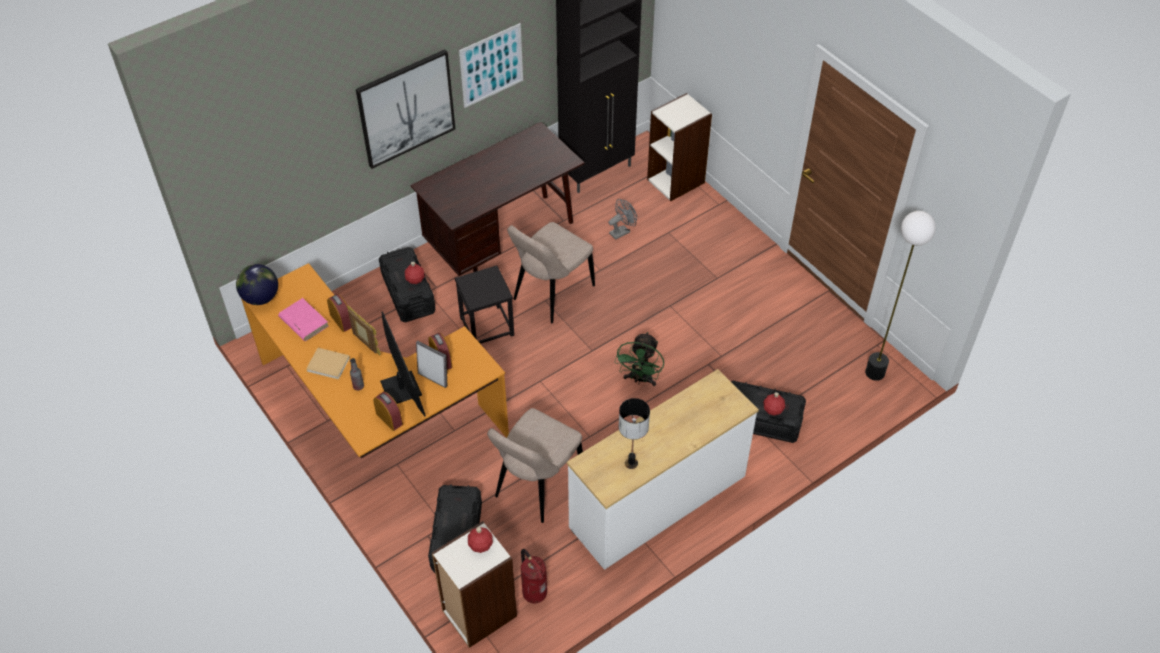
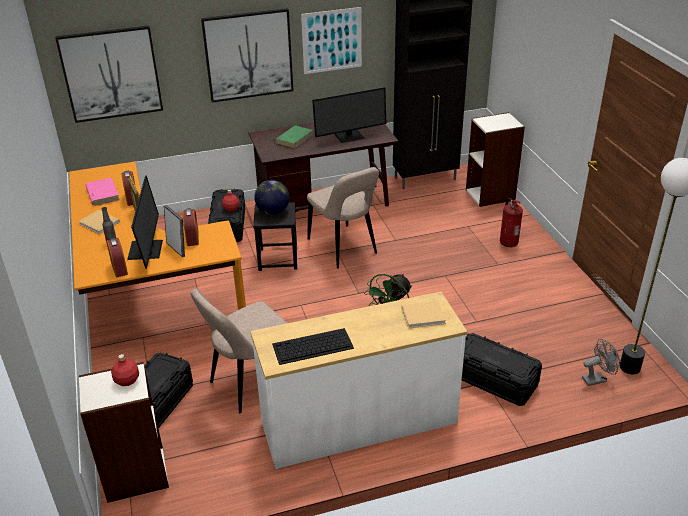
camera: 20 degrees right, 15 degrees down
globe [236,264,278,305] -> globe moved to [254,180,289,215]
beige chair [507,222,595,324] -> beige chair turned 90 degrees counterclockwise [307,167,379,269]
fire extinguisher [521,549,547,603] -> fire extinguisher moved to [500,198,523,247]
grey fan [608,199,637,240] -> grey fan moved to [582,339,620,386]
table lamp [619,398,650,469] -> keyboard [272,328,354,365]
red bottle [763,392,785,416] -> none
none -> picture [55,26,163,123]
none -> green book [275,125,313,149]
none -> monitor [312,87,387,143]
none -> beige book [402,301,446,328]

